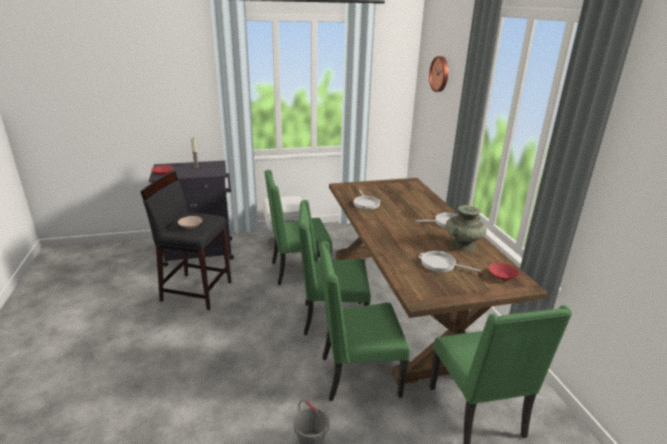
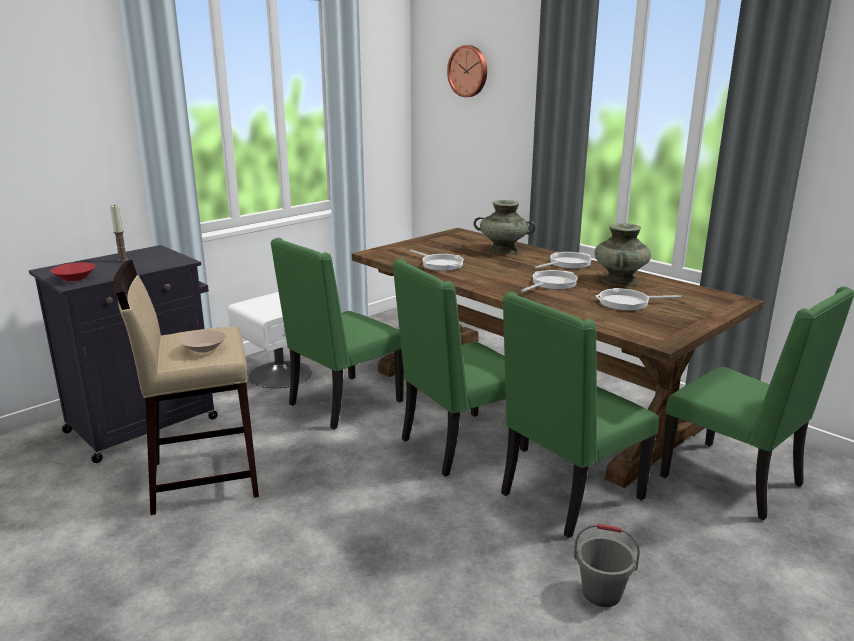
camera: 30 degrees left, 5 degrees down
black stool [140,171,232,310] -> beige stool [113,260,259,515]
red bowl [488,263,519,280] -> none
none -> turquoise vase [473,200,536,254]
none -> frying pan [521,270,578,292]

